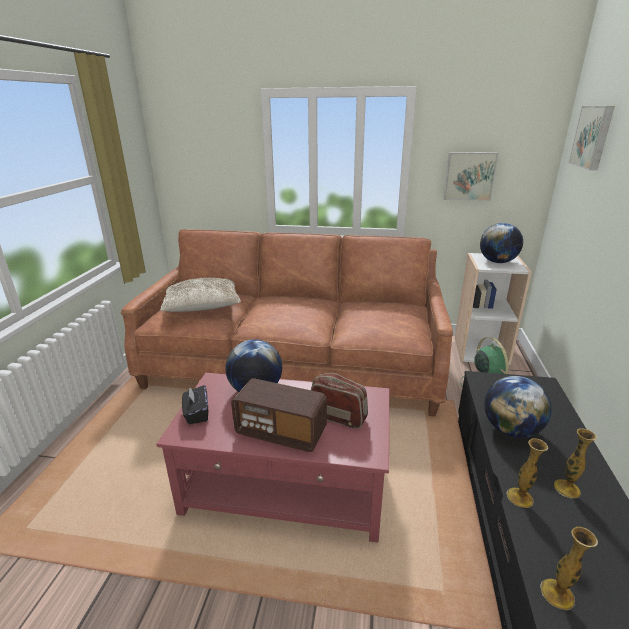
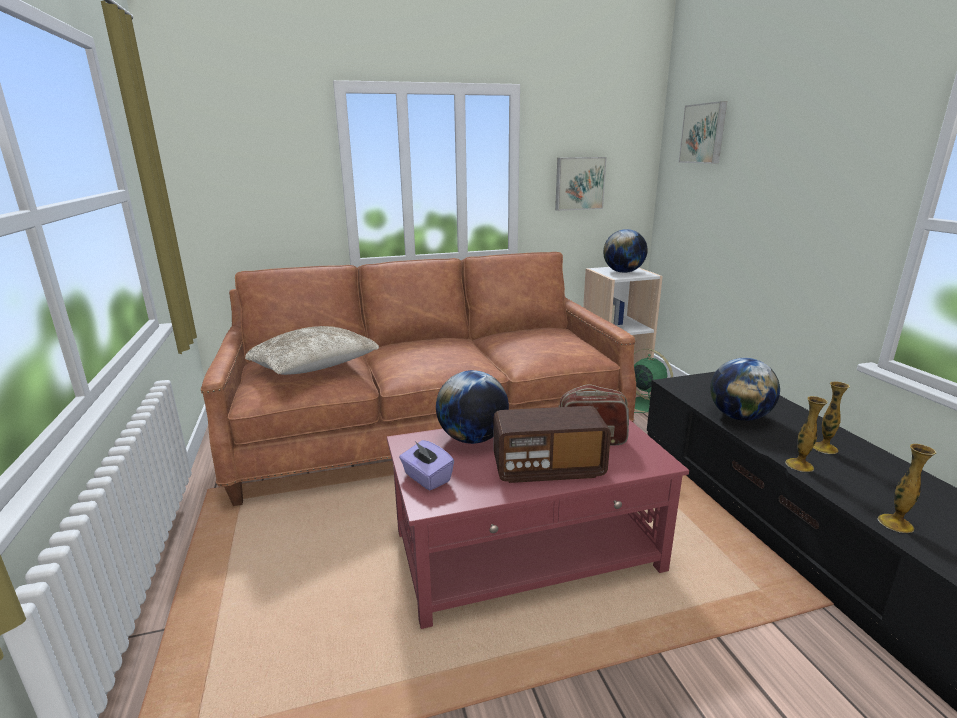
camera: 25 degrees left, 5 degrees down
black tissue box [182,385,208,424] -> purple tissue box [399,440,454,490]

